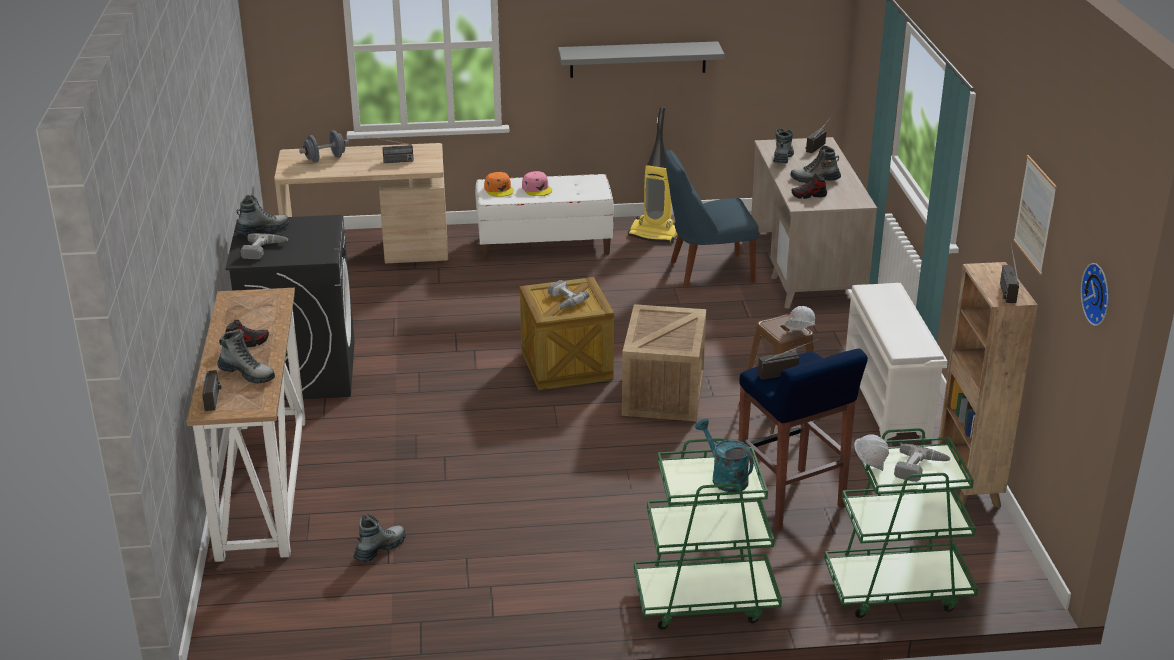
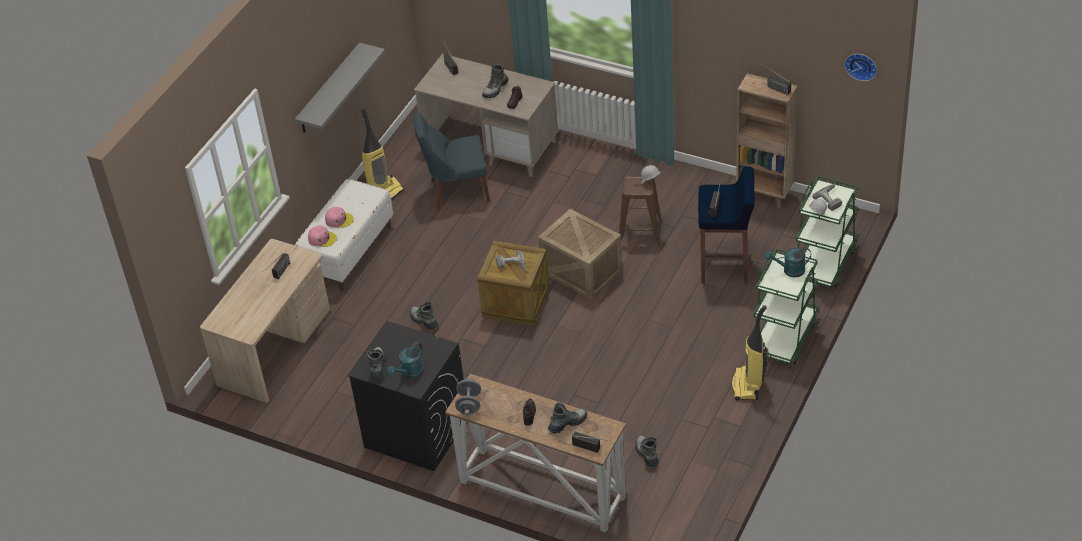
camera: 55 degrees left, 15 degrees up
power drill [240,233,289,259] -> turquoise watering can [387,342,424,379]
grey dumbbell [299,130,349,163] -> grey dumbbell moved to [455,378,481,415]
orange cap [484,172,514,197] -> pink cap [308,225,337,247]
blue chair [665,150,758,288] -> blue chair turned 60 degrees clockwise [414,112,490,209]
boot [773,128,794,163] -> boot moved to [410,302,438,330]
white shoe rack [846,283,948,441] -> none
picture [1013,155,1057,275] -> none
none -> vacuum cleaner [731,305,769,401]

